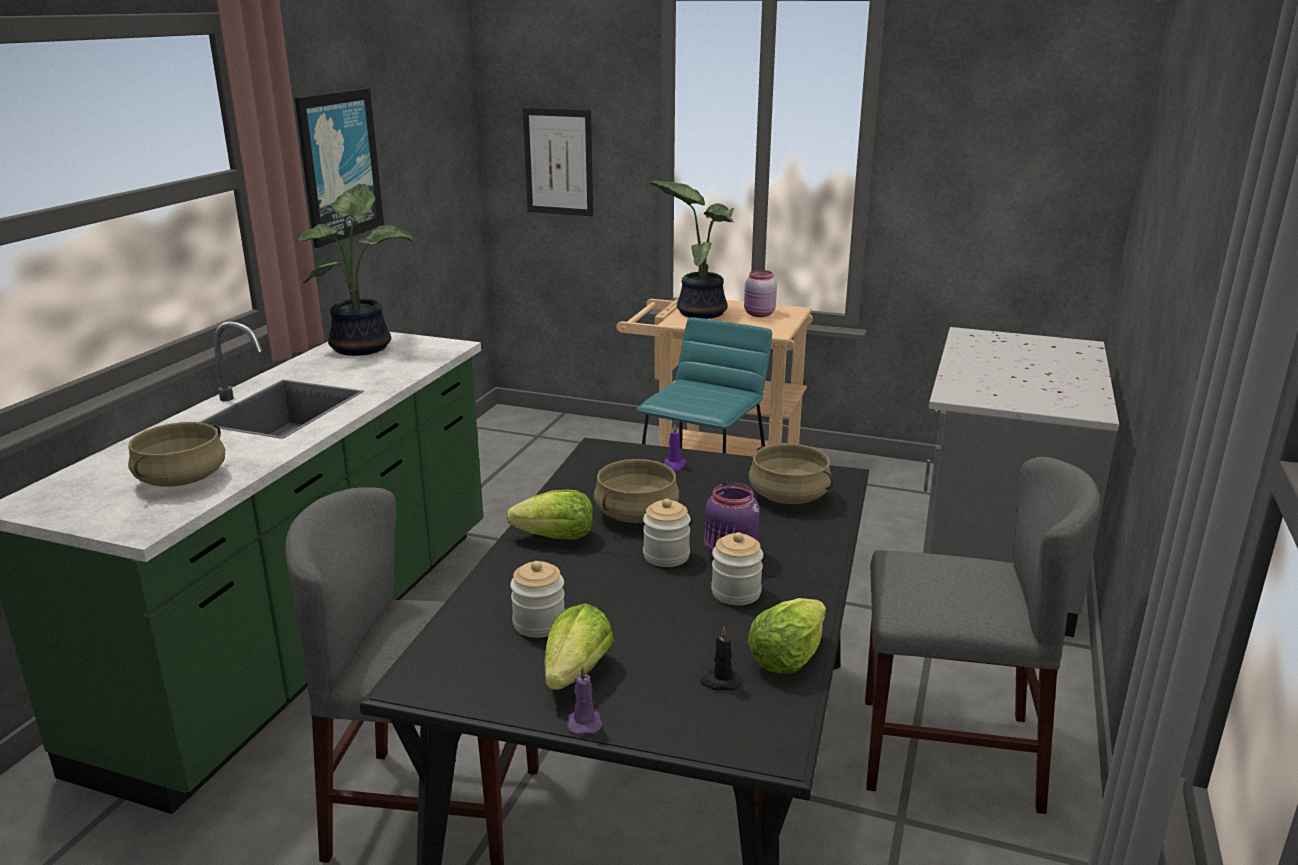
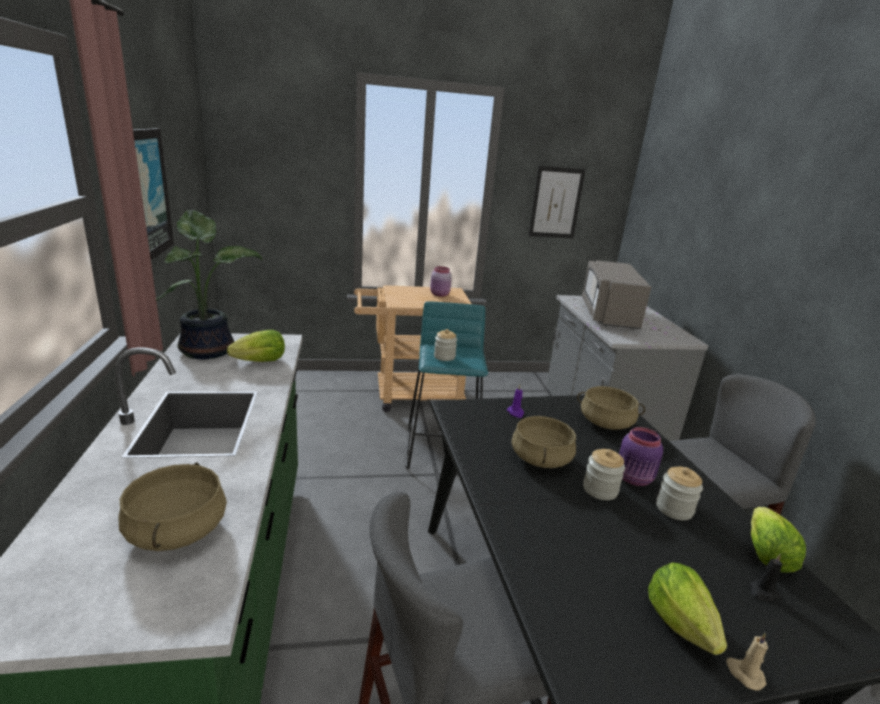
camera: 30 degrees left, 0 degrees up
lettuce [507,490,593,540] -> lettuce moved to [227,330,285,362]
jar [510,561,565,638] -> jar moved to [434,329,457,361]
picture [523,108,593,216] -> picture moved to [528,166,586,238]
purple candle [567,666,603,735] -> beige candle [726,633,768,691]
potted plant [648,180,734,319] -> none
none -> grey microwave [582,260,651,329]

